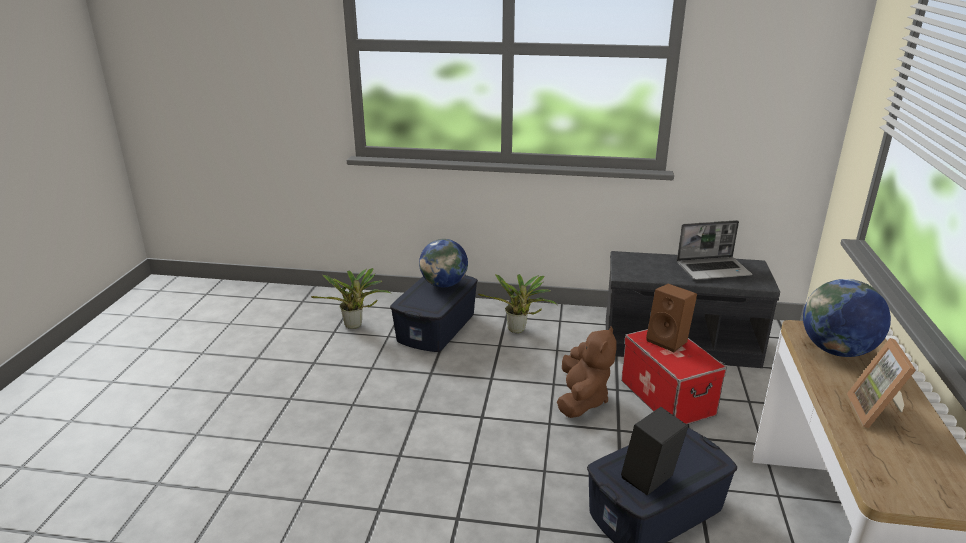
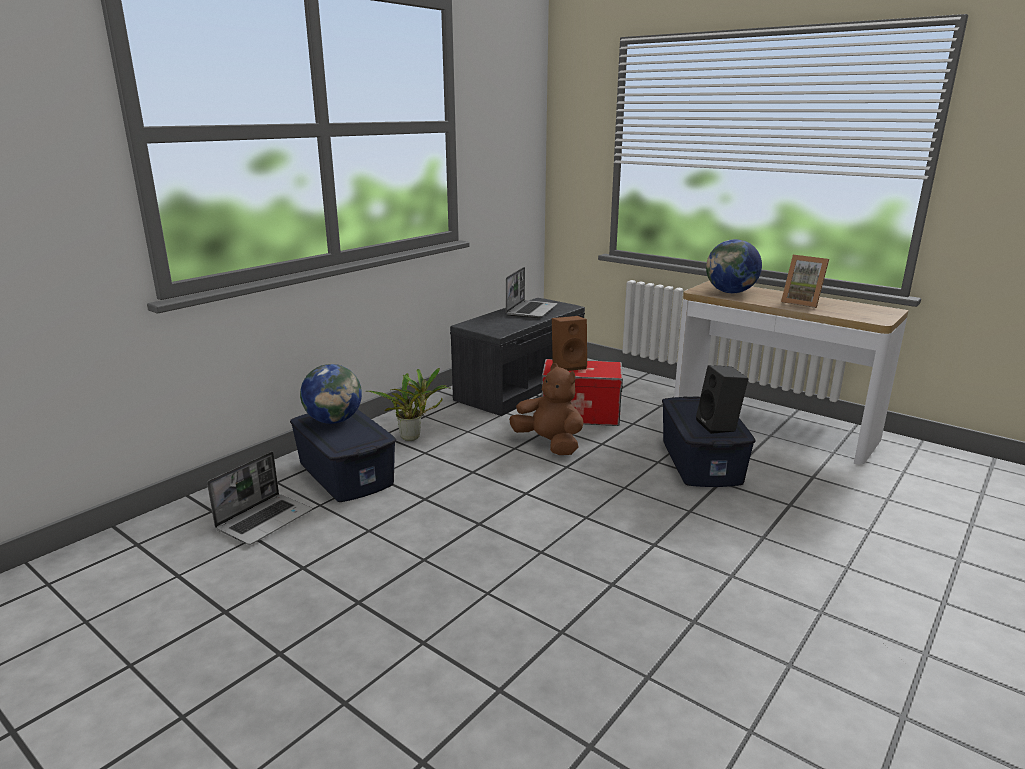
camera: 60 degrees left, 5 degrees down
potted plant [311,268,392,329] -> laptop [207,451,312,545]

